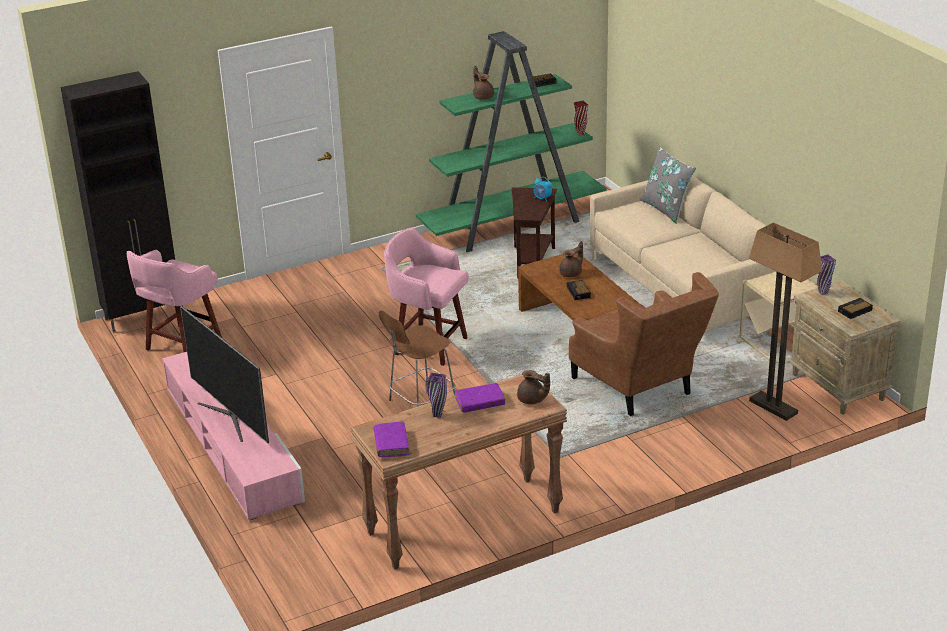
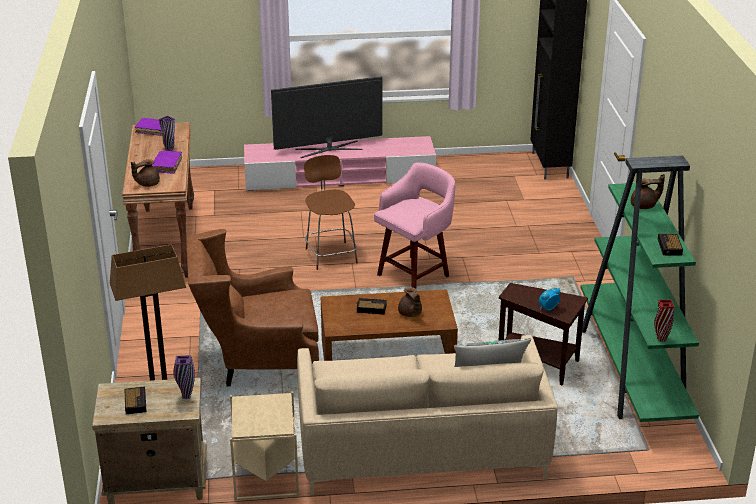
camera: 110 degrees right, 0 degrees up
pink stool [127,250,222,352] -> none

